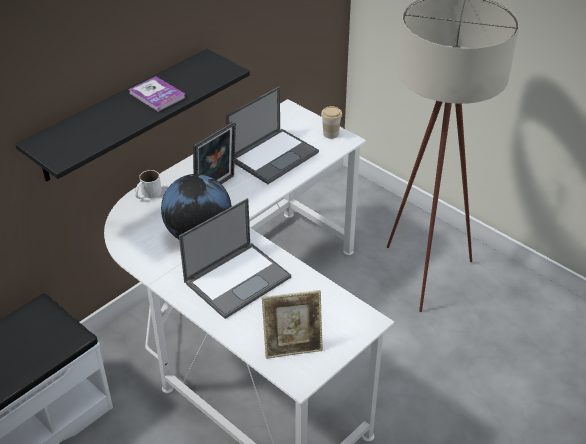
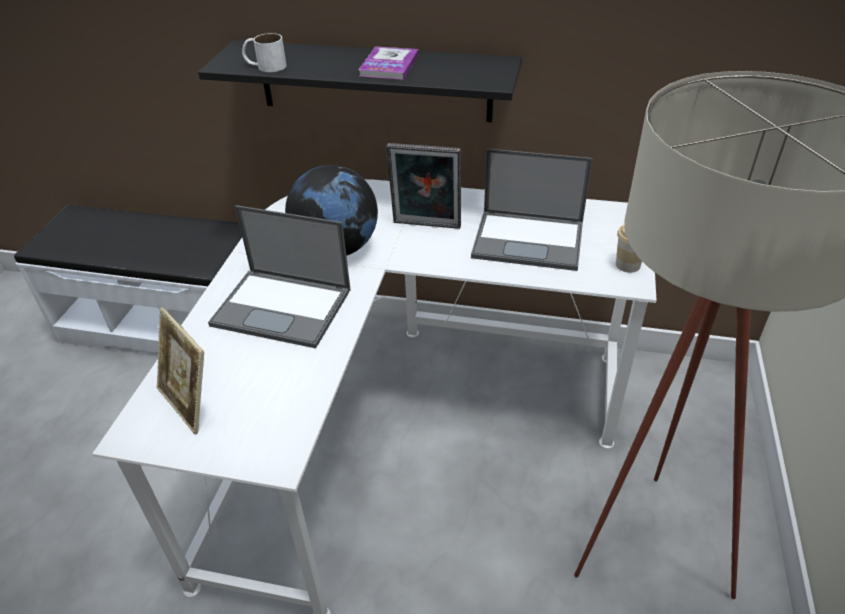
camera: 60 degrees right, 0 degrees up
white mug [135,170,162,199] -> white mug moved to [242,33,287,72]

